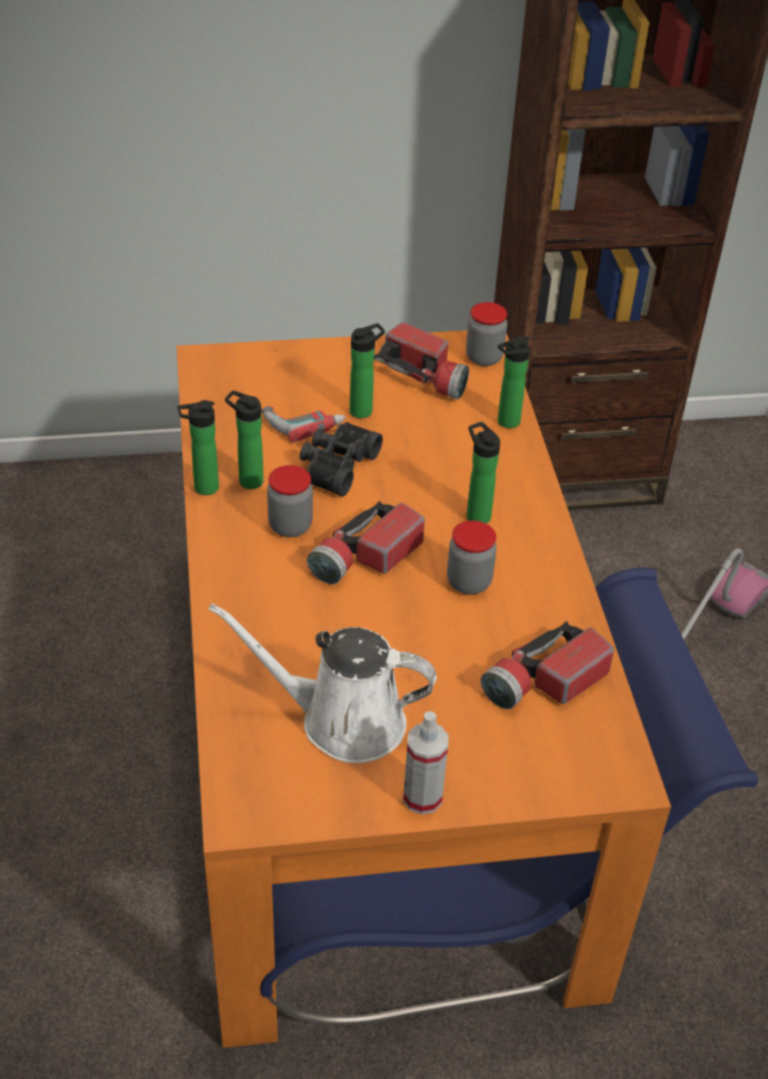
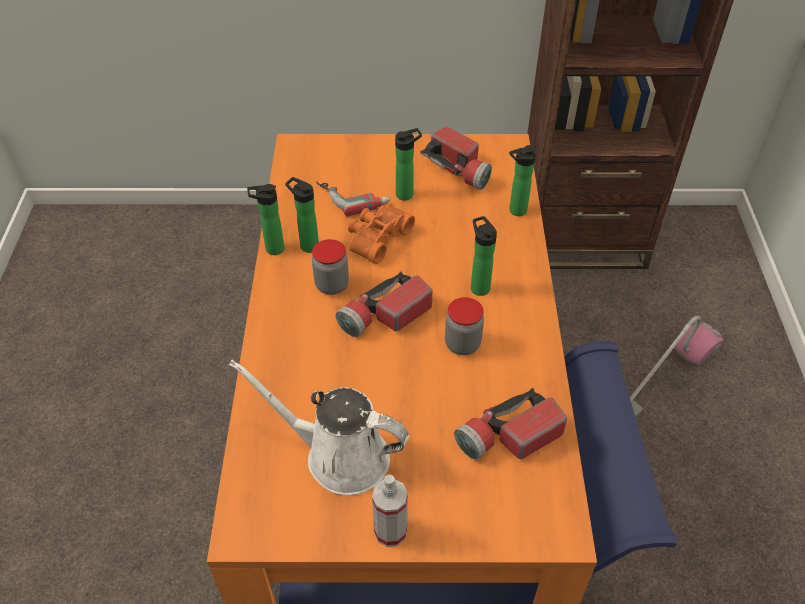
camera: 10 degrees right, 5 degrees up
black binoculars [300,422,383,497] -> orange binoculars [348,204,415,264]
jar [466,302,507,366] -> none

